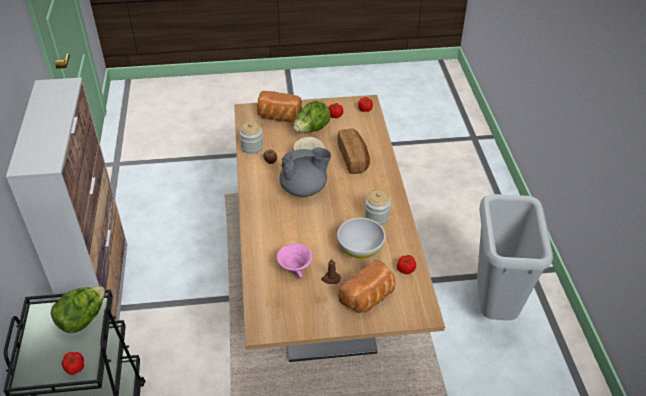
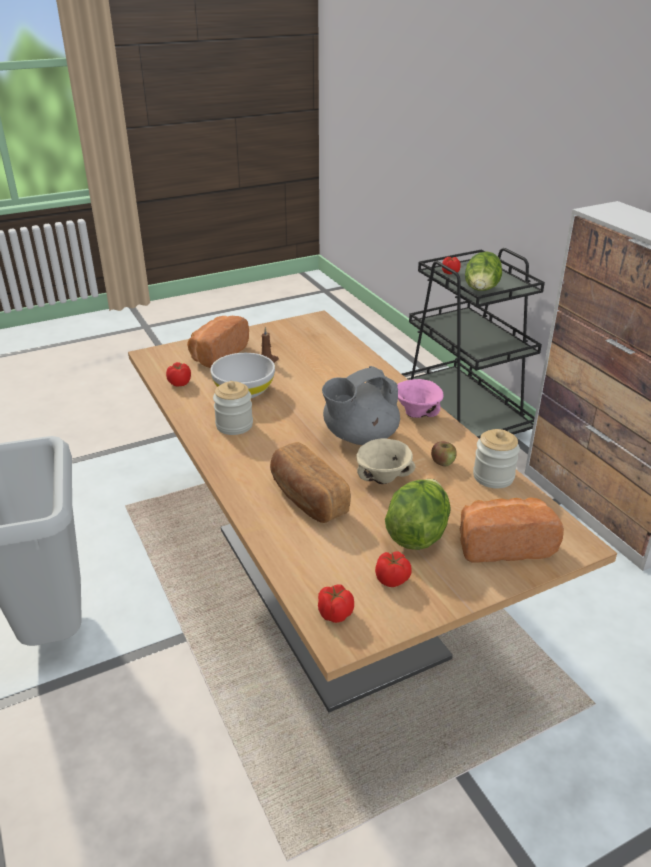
camera: 160 degrees right, 10 degrees down
pink bowl [277,244,312,279] -> pink bowl moved to [397,379,443,418]

